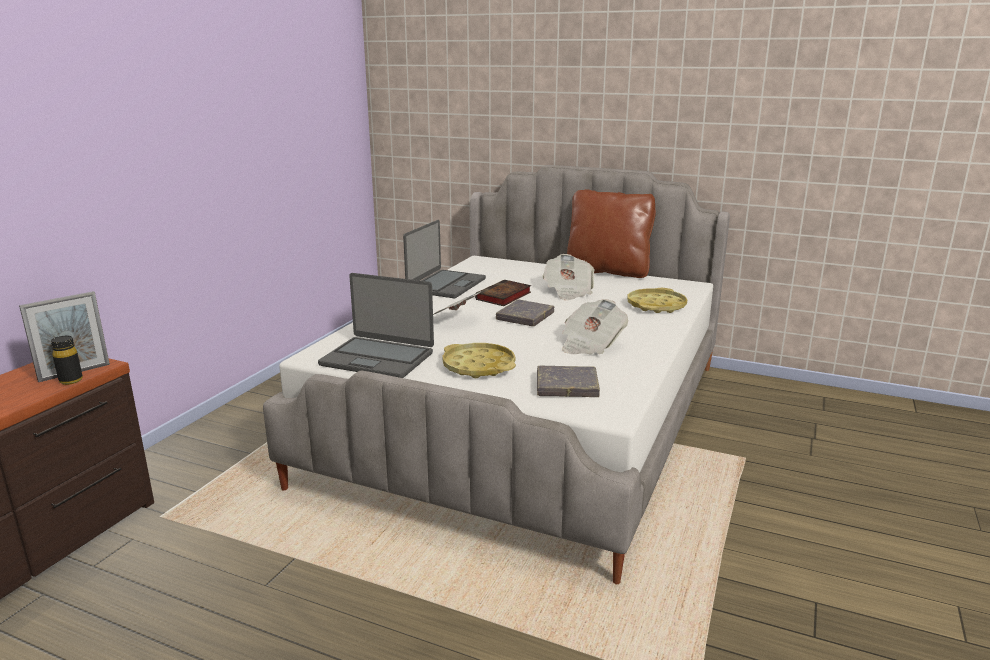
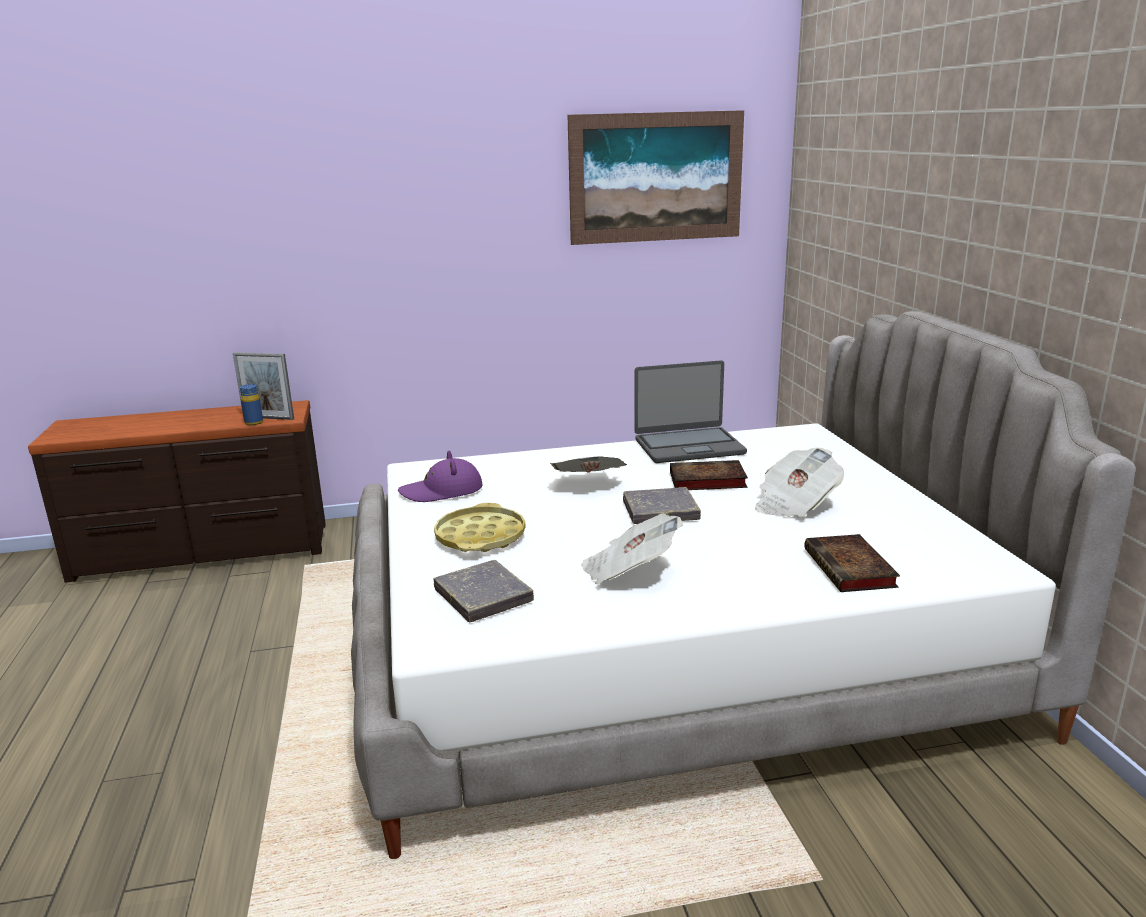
camera: 55 degrees right, 0 degrees up
black bottle [51,336,83,385] -> blue bottle [240,384,263,425]
laptop [318,273,434,378] -> purple hat [398,451,482,502]
brown pillow [567,189,656,278] -> none
yellow tray [627,288,687,313] -> book [804,534,900,592]
none -> picture [568,110,744,245]

